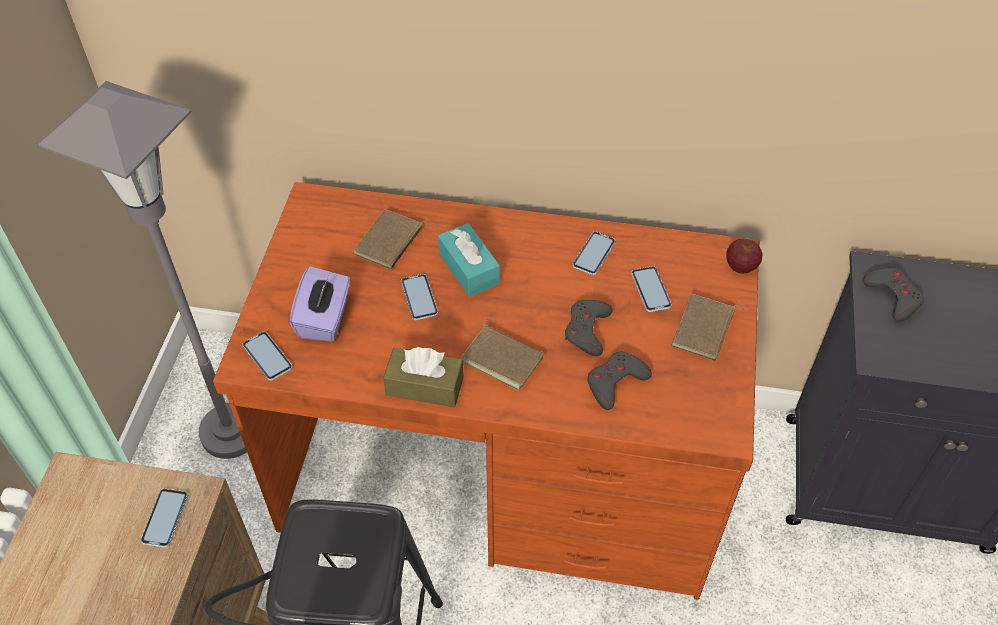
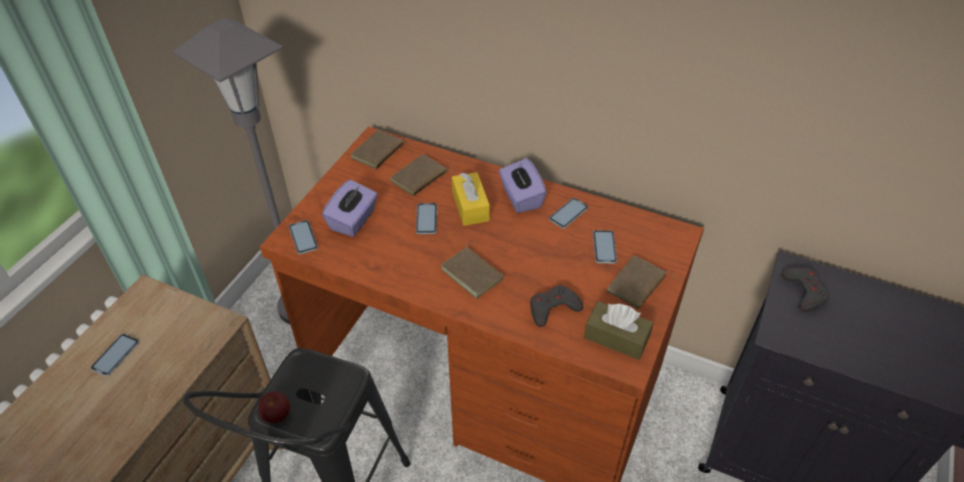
camera: 15 degrees right, 5 degrees down
phone [140,489,188,547] -> phone moved to [91,334,139,376]
brown tissue box [383,347,464,407] -> brown tissue box moved to [584,301,653,360]
turquoise tissue box [438,223,500,297] -> yellow tissue box [452,172,490,226]
grey game controller [565,300,613,356] -> none
apple [727,239,763,274] -> apple moved to [258,392,290,423]
none -> brown book [351,130,412,169]
none -> purple tissue box [499,158,547,213]

